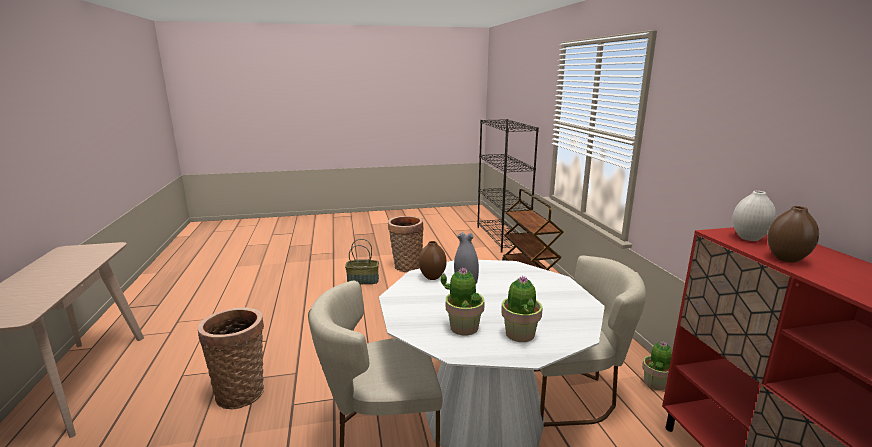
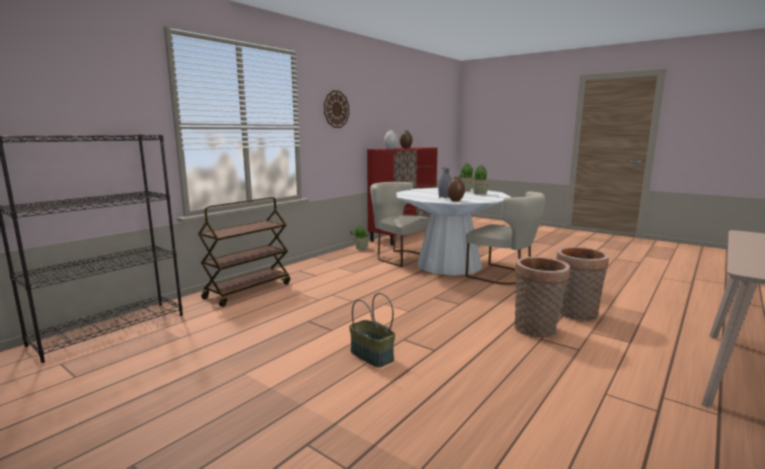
camera: 130 degrees left, 5 degrees down
basket [388,216,424,273] -> basket moved to [515,257,570,338]
none -> wall clock [324,90,349,128]

